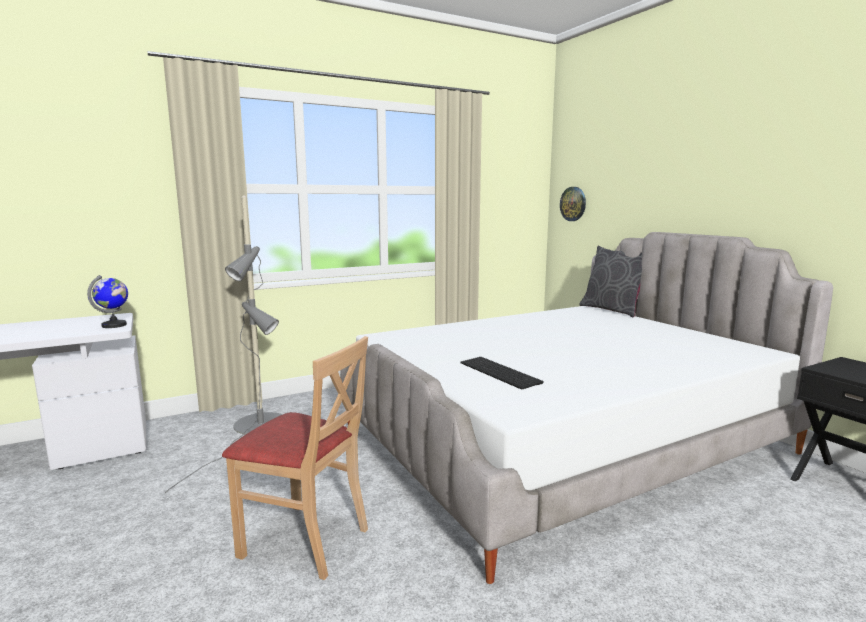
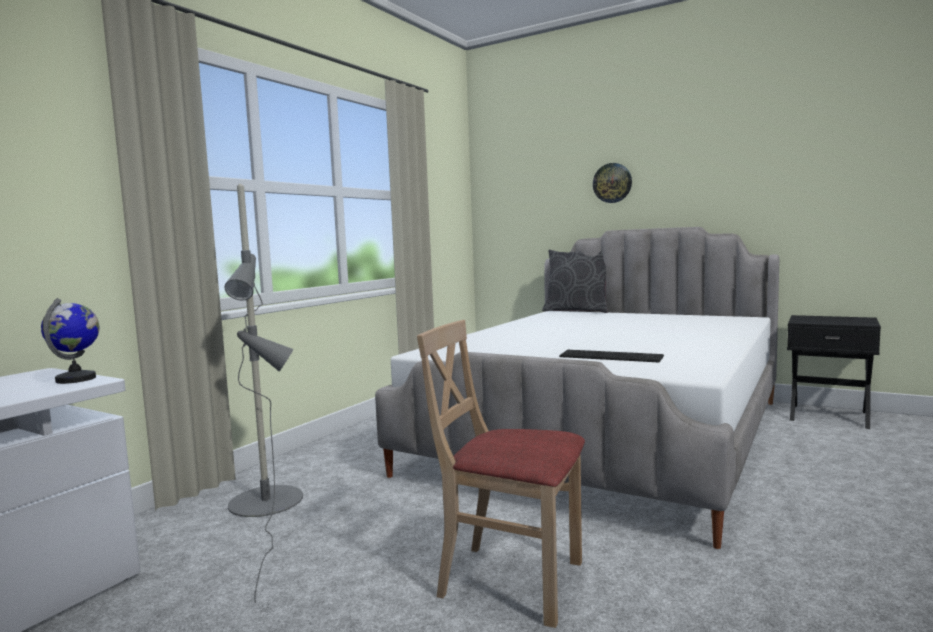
camera: 30 degrees left, 5 degrees down
beige chair [222,336,368,580] -> beige chair turned 150 degrees counterclockwise [417,320,585,628]
wall clock [560,187,586,221] -> wall clock moved to [593,163,632,203]

